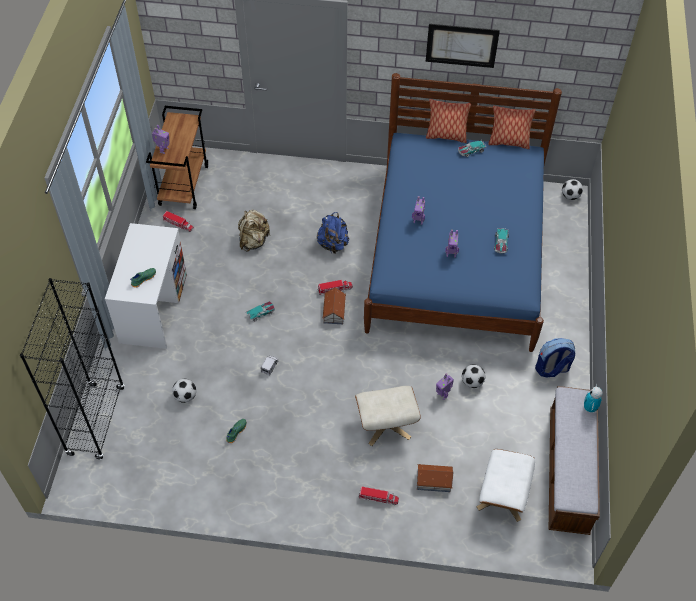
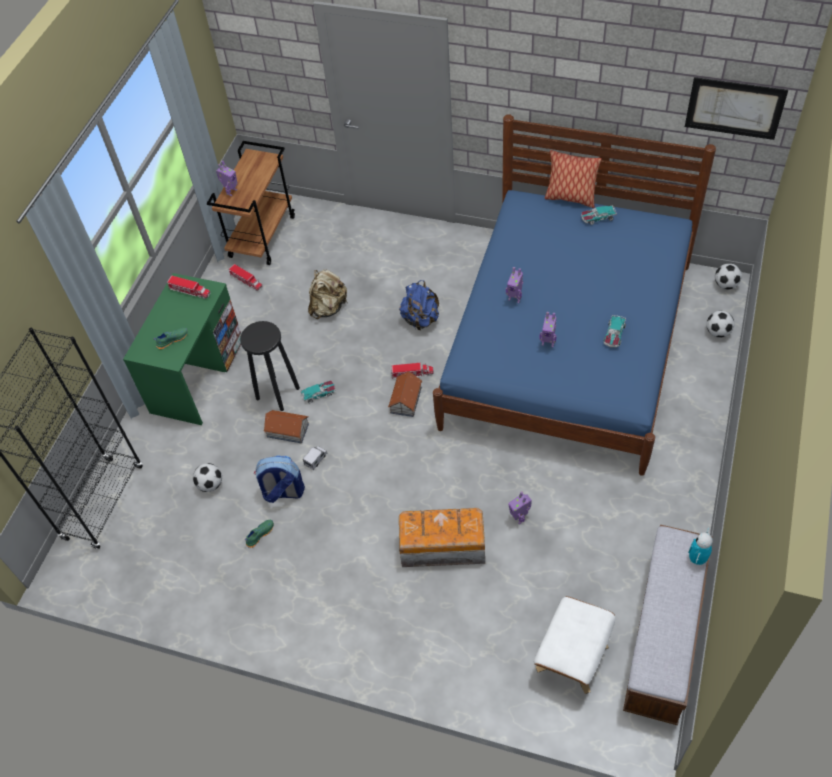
camera: 15 degrees right, 0 degrees up
white desk [105,223,187,349] -> green desk [123,273,241,425]
beige ottoman [355,386,421,446] -> storage box [399,508,485,567]
toy truck [358,486,399,505] -> toy truck moved to [167,276,210,299]
toy house [417,464,453,492] -> toy house moved to [264,410,309,444]
picture [426,24,500,68] -> picture moved to [685,77,788,140]
football [462,364,486,388] -> football moved to [706,311,734,338]
pillow [488,106,536,149] -> none
backpack [535,338,575,377] -> backpack moved to [254,455,305,503]
none -> black stool [240,321,300,411]

